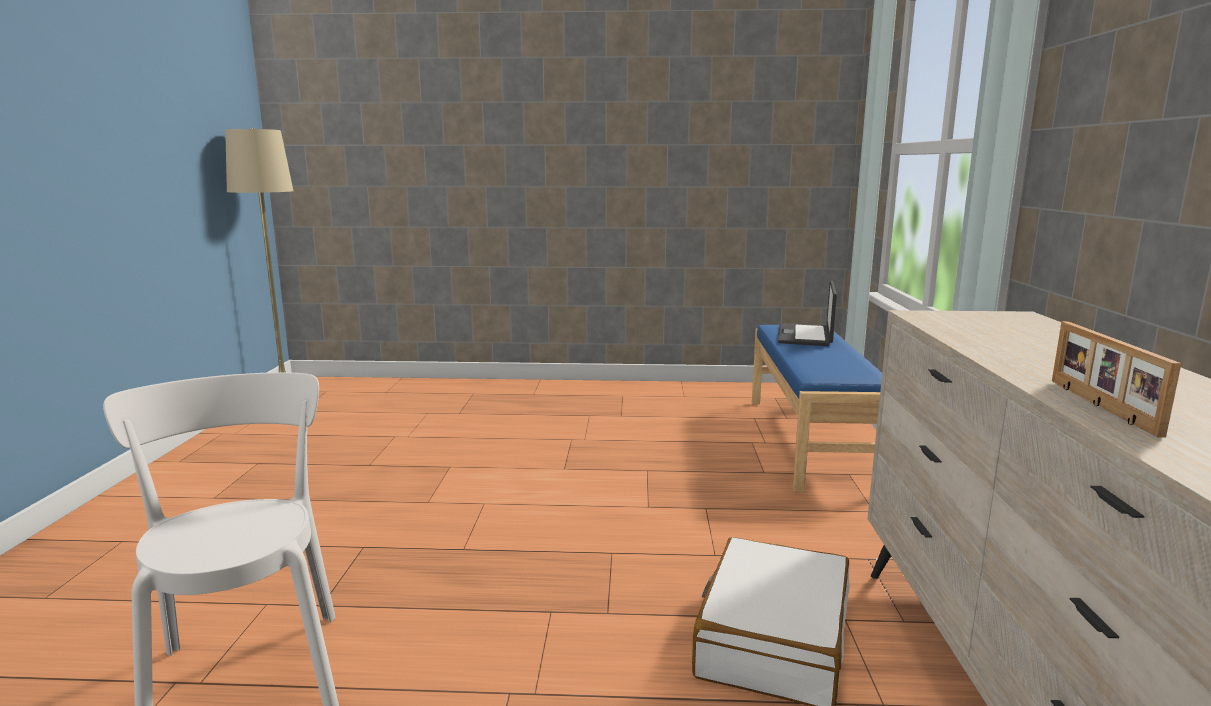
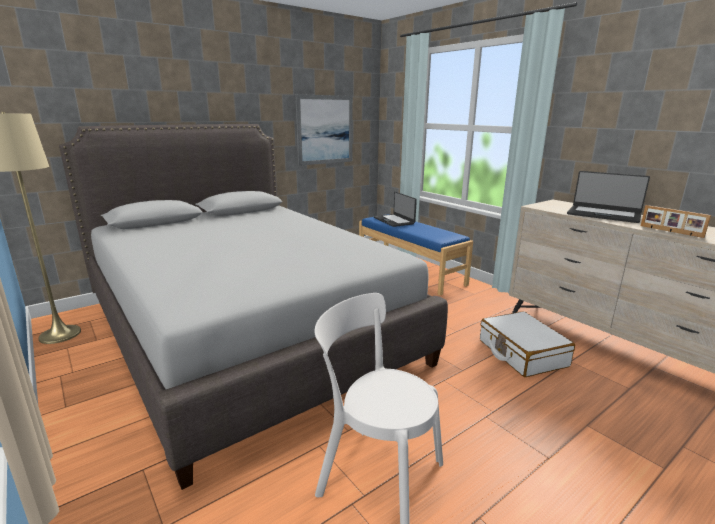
camera: 40 degrees left, 5 degrees up
none -> grey bed [59,124,448,490]
none -> picture [295,94,353,166]
none -> laptop [567,171,650,223]

